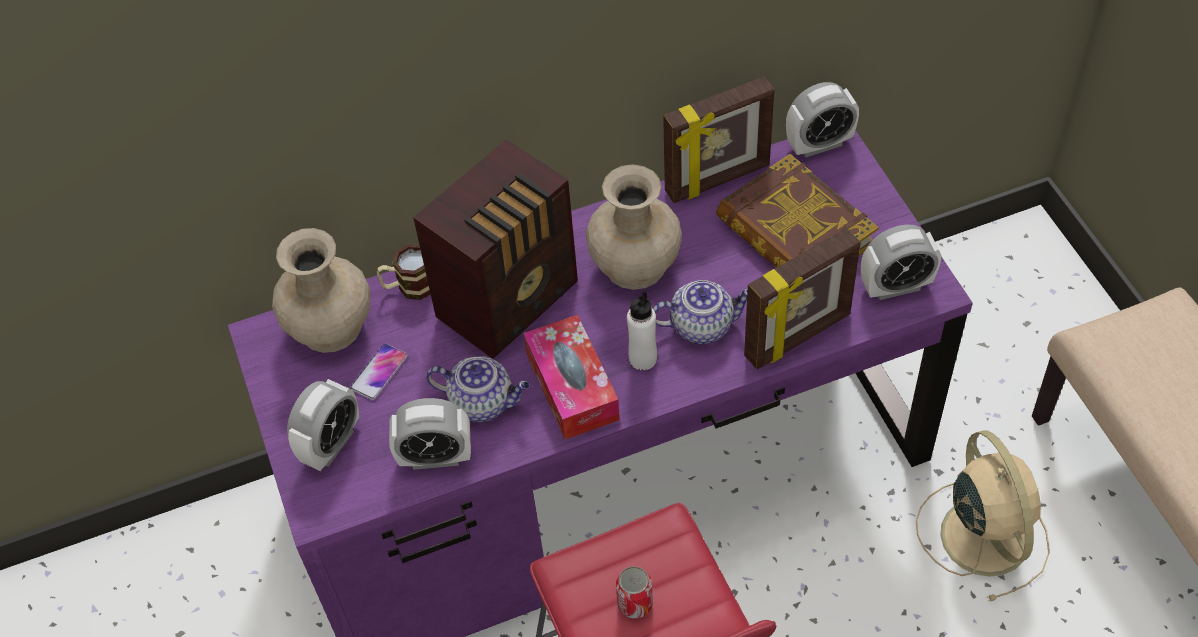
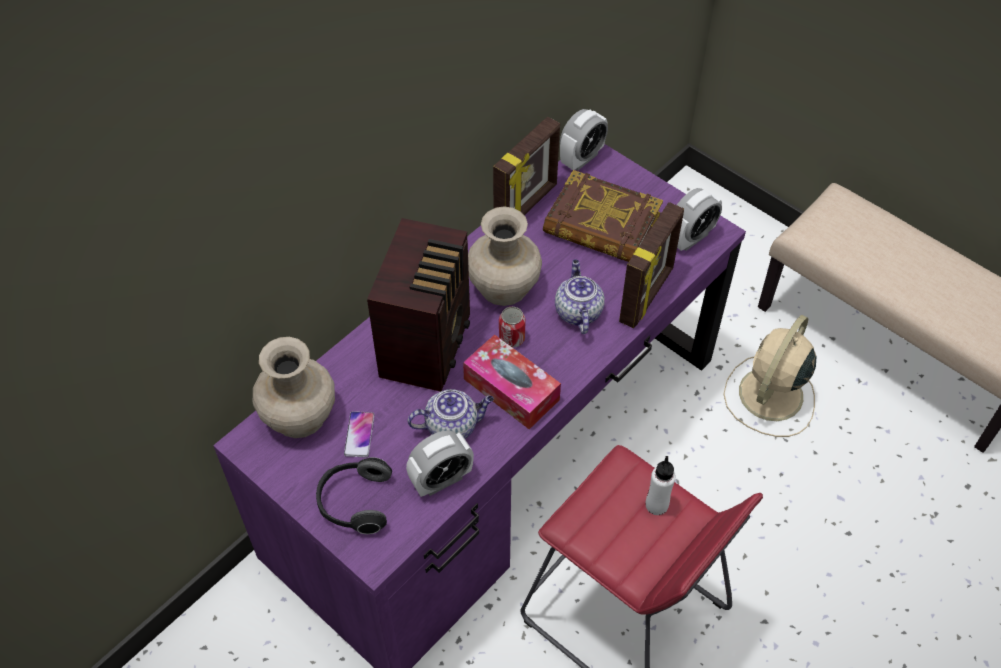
camera: 30 degrees left, 0 degrees up
alarm clock [287,379,359,471] -> headphones [316,457,392,534]
mug [377,244,431,300] -> none
can [616,566,653,618] -> can moved to [499,307,526,348]
white bottle [627,290,657,370] -> white bottle moved to [646,456,676,515]
teapot [653,280,748,344] -> teapot turned 60 degrees counterclockwise [555,259,605,334]
beige fan [916,430,1050,601] -> beige fan turned 105 degrees counterclockwise [723,315,816,437]

